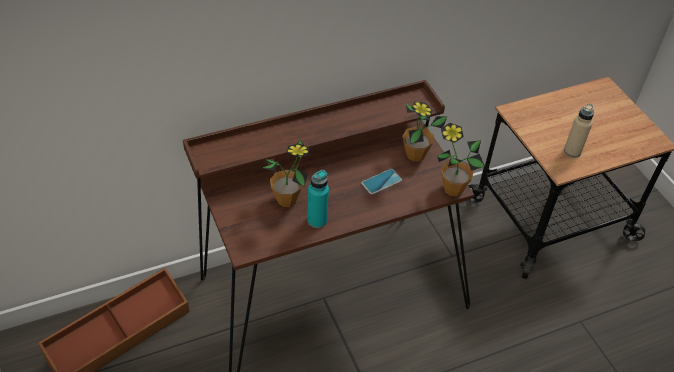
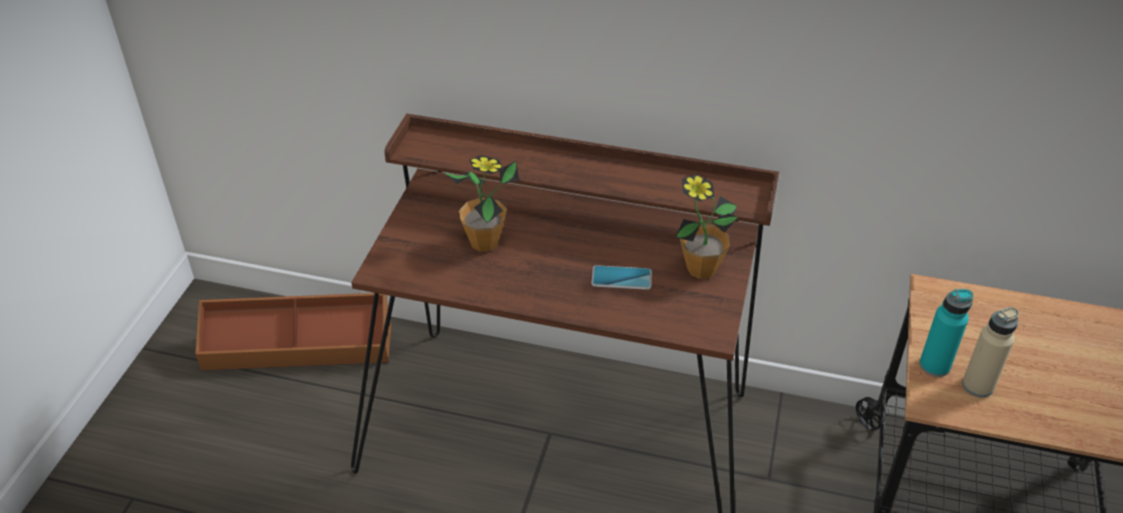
camera: 40 degrees right, 5 degrees down
turquoise bottle [307,170,329,228] -> turquoise bottle moved to [919,289,973,377]
potted plant [437,123,485,196] -> none

